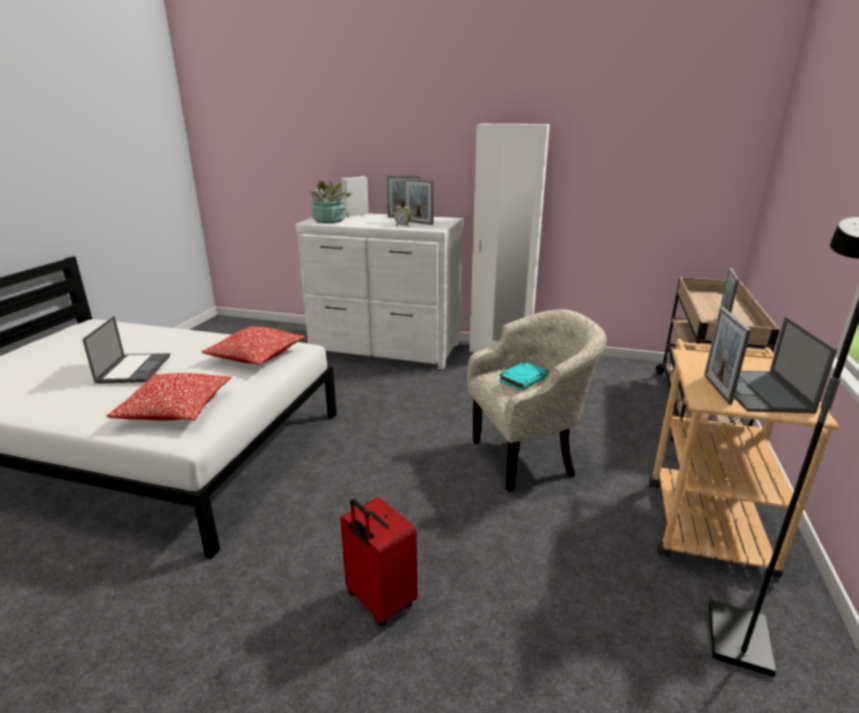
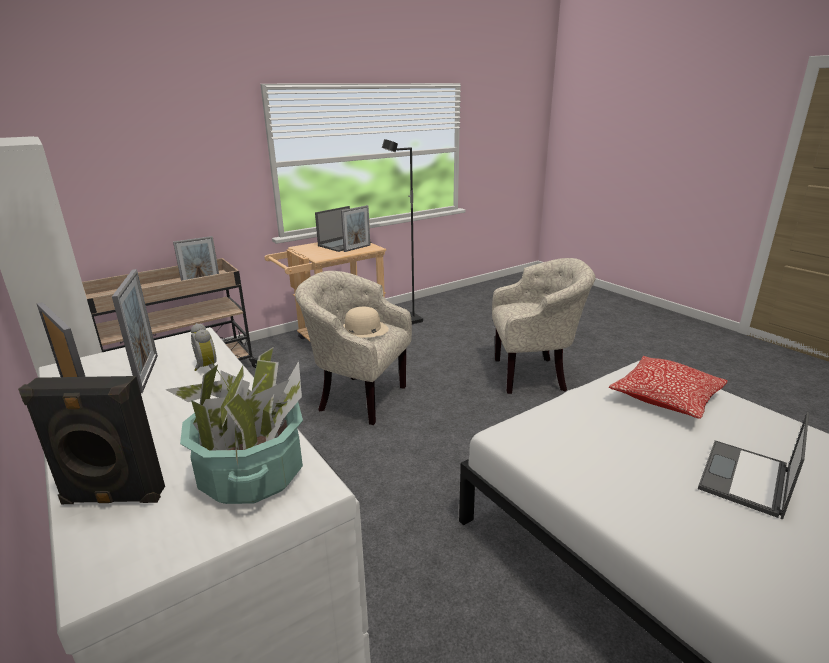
camera: 140 degrees left, 0 degrees up
pillow [201,326,305,365] -> none
red suitcase [340,497,417,626] -> beige armchair [492,258,595,394]
white speaker [341,176,369,217] -> black speaker [18,376,165,504]
turquoise book [498,362,549,390] -> beige hat [343,307,389,338]

